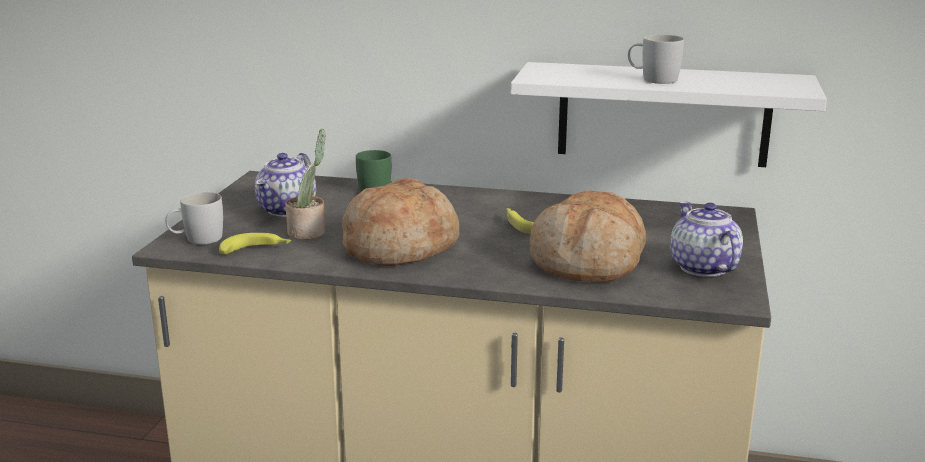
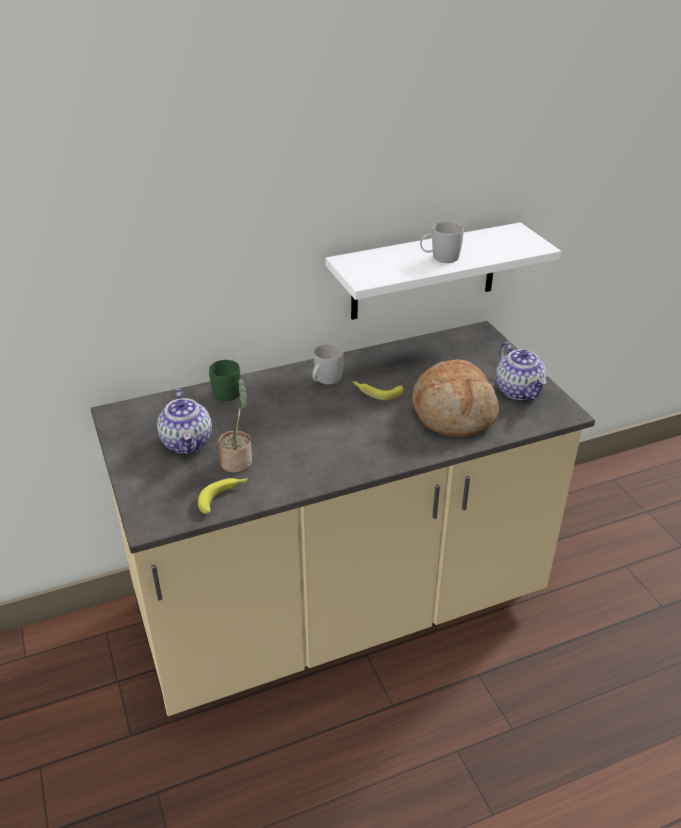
camera: 35 degrees left, 15 degrees up
white mug [165,192,223,244] -> white mug moved to [312,344,344,384]
bread [342,178,459,266] -> none
teapot [670,202,743,277] -> teapot turned 150 degrees counterclockwise [496,342,547,400]

